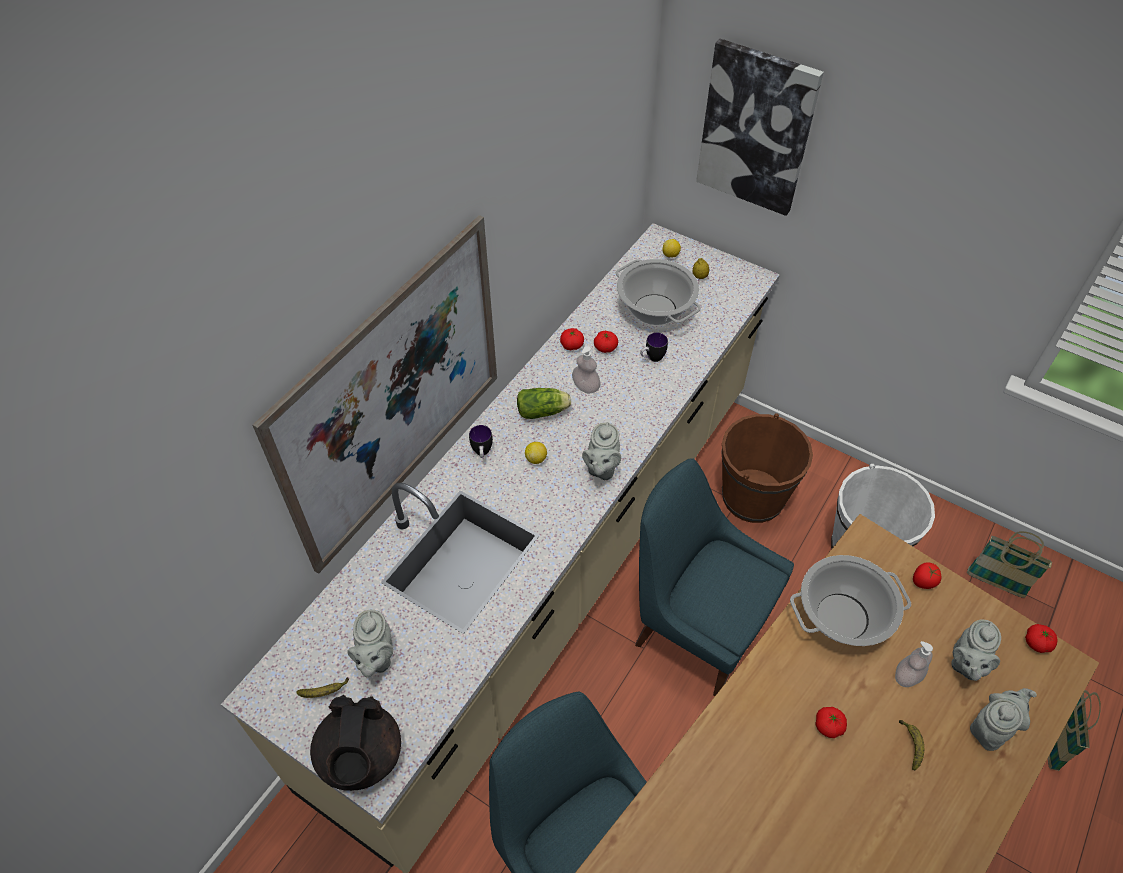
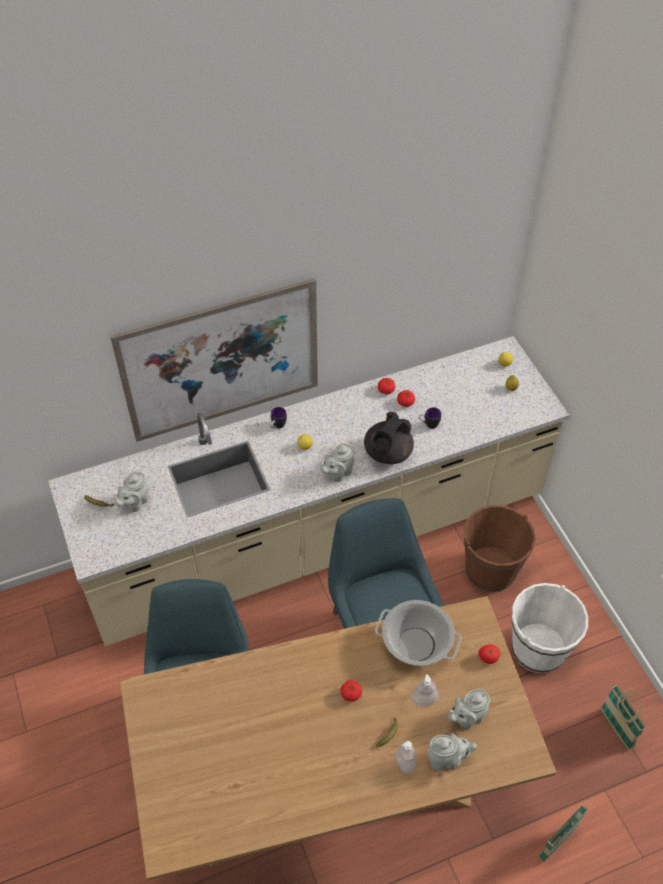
camera: 35 degrees right, 0 degrees up
black teapot [310,695,401,791] -> black teapot moved to [364,412,414,464]
lettuce [517,388,571,419] -> none
soap dispenser [572,346,601,394] -> soap dispenser moved to [396,741,416,774]
cooking pot [615,259,701,325] -> none
picture [696,39,824,216] -> none
tomato [1025,624,1058,653] -> none

